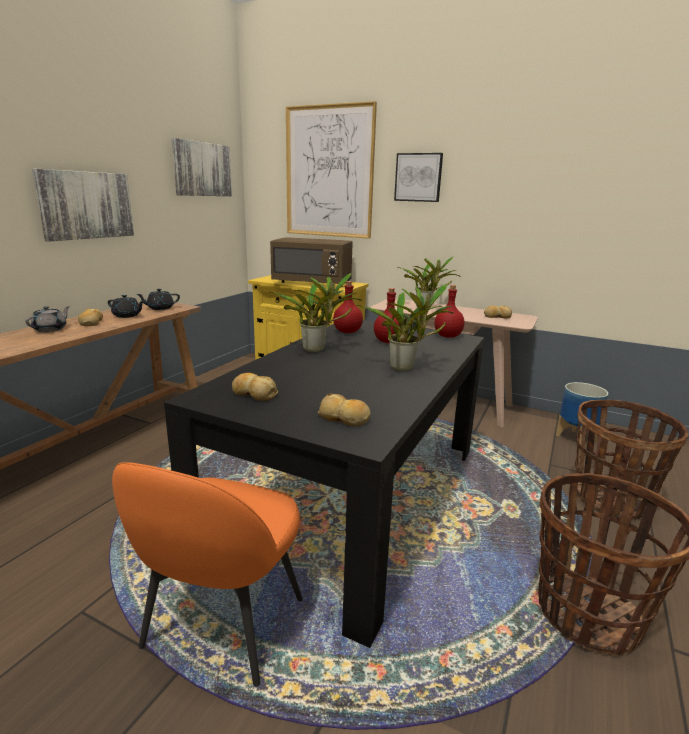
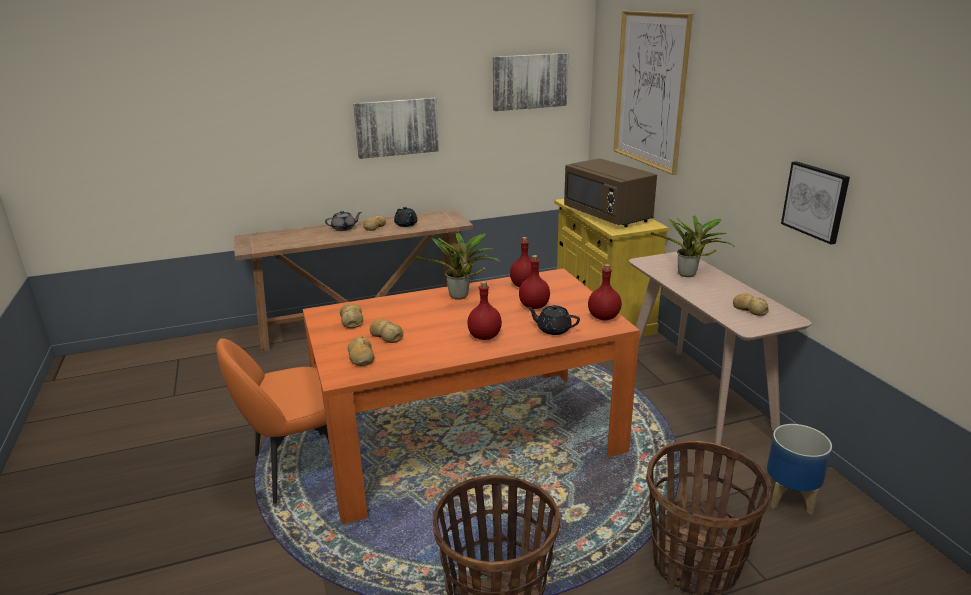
camera: 45 degrees right, 5 degrees up
black teapot [136,289,180,310] -> black teapot moved to [527,305,580,335]
black dining table [164,320,484,648] -> orange dining table [303,268,640,524]
potted plant [356,284,454,371] -> red bottle [467,281,502,340]
picture [394,153,443,202] -> picture moved to [781,161,850,244]
none -> bread [370,319,404,343]

